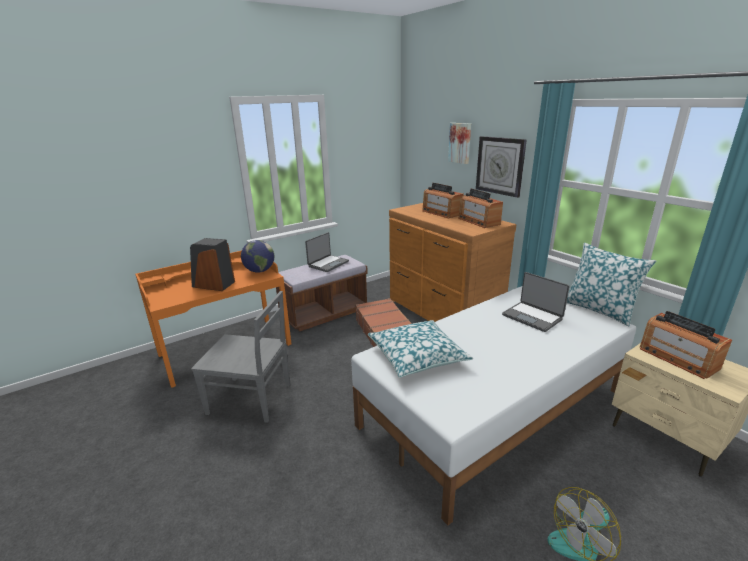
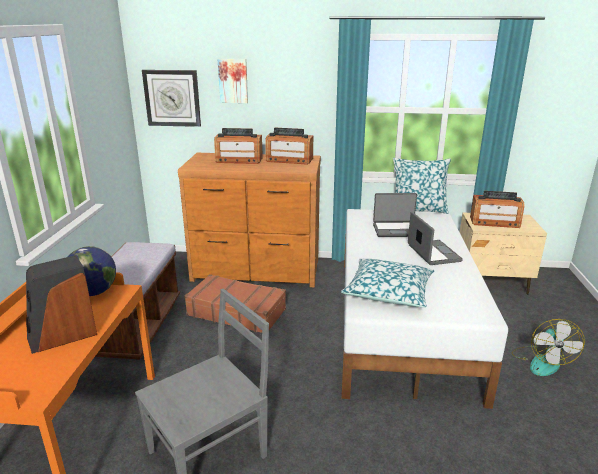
camera: 50 degrees left, 0 degrees up
laptop [305,232,349,272] -> laptop moved to [408,212,463,265]
wall clock [476,136,527,198] -> wall clock moved to [142,70,201,127]

